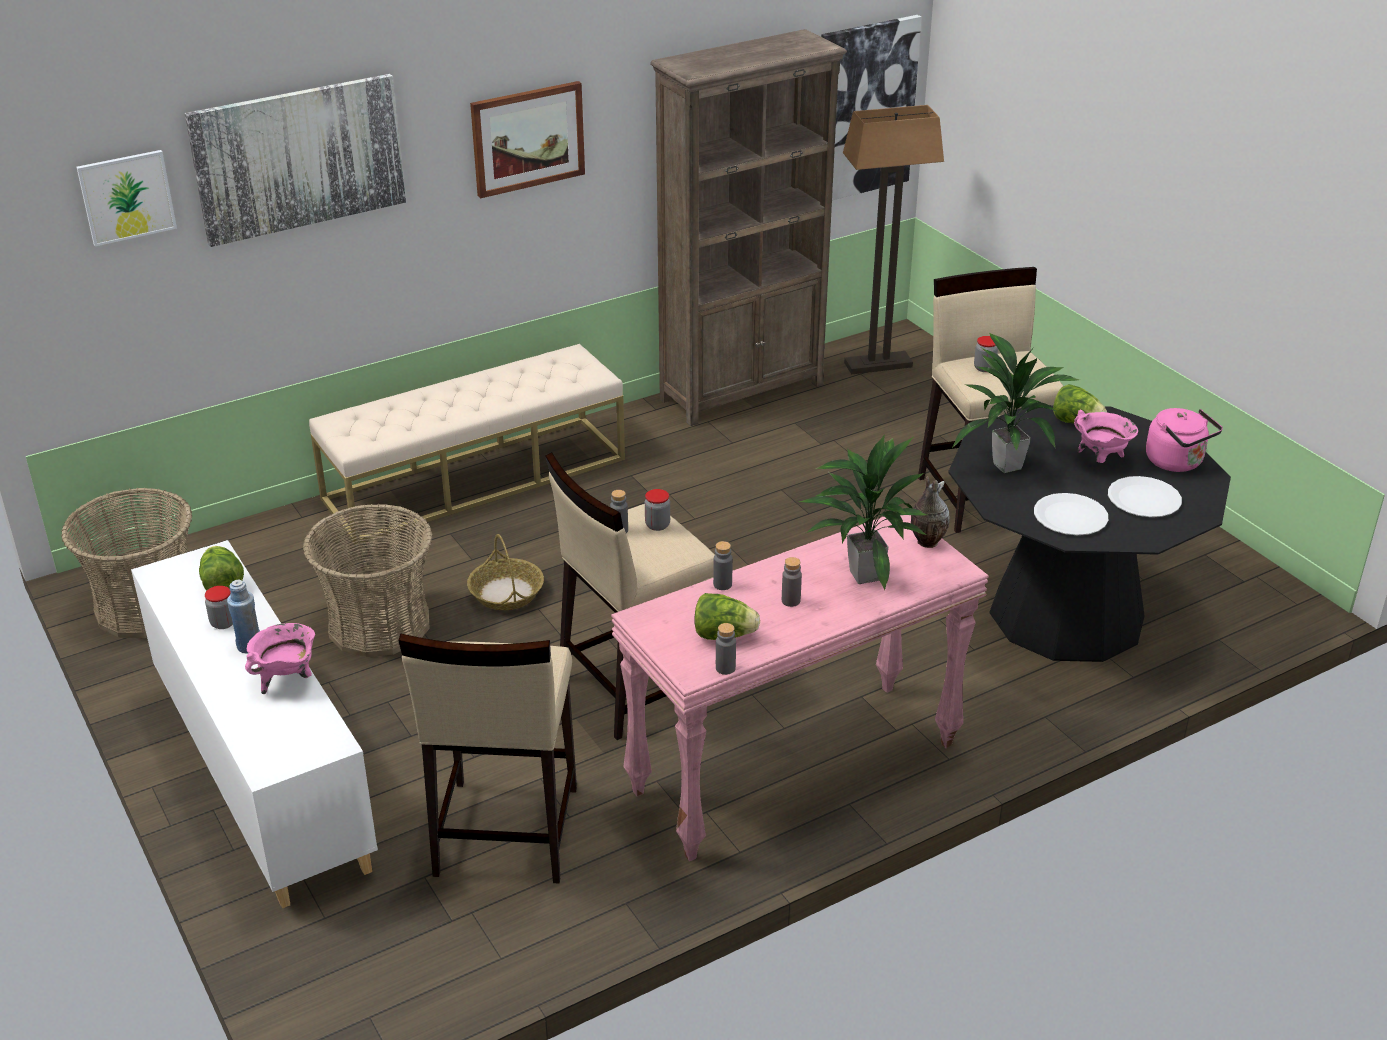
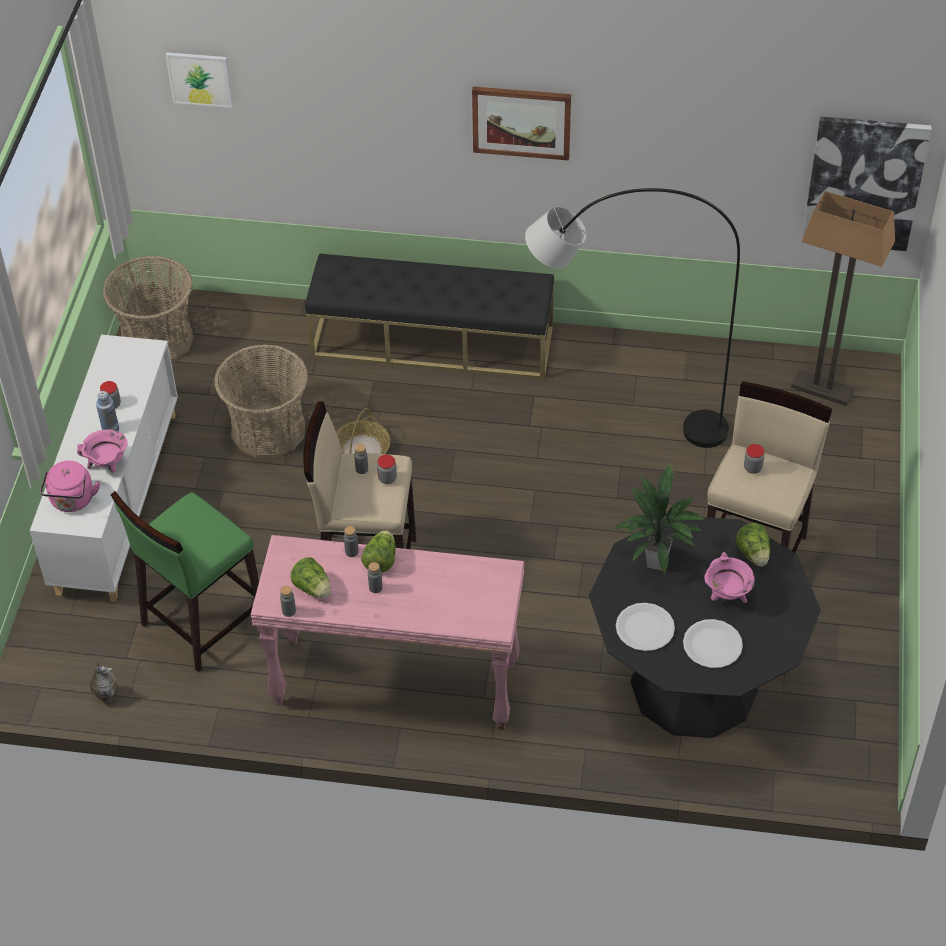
camera: 40 degrees right, 15 degrees up
picture [184,74,406,247] -> none
lettuce [199,546,244,591] -> lettuce moved to [361,530,396,573]
beige bench [309,344,625,545] -> black bench [305,253,554,379]
beige stool [398,633,577,884] -> green stool [111,491,259,672]
brown bookcase [650,29,847,426] -> none
potted plant [798,435,927,591] -> none
vase [911,476,950,548] -> vase moved to [90,661,118,702]
pink kettle [1146,408,1223,472] -> pink kettle moved to [40,461,100,512]
none -> grey floor lamp [525,188,740,448]

